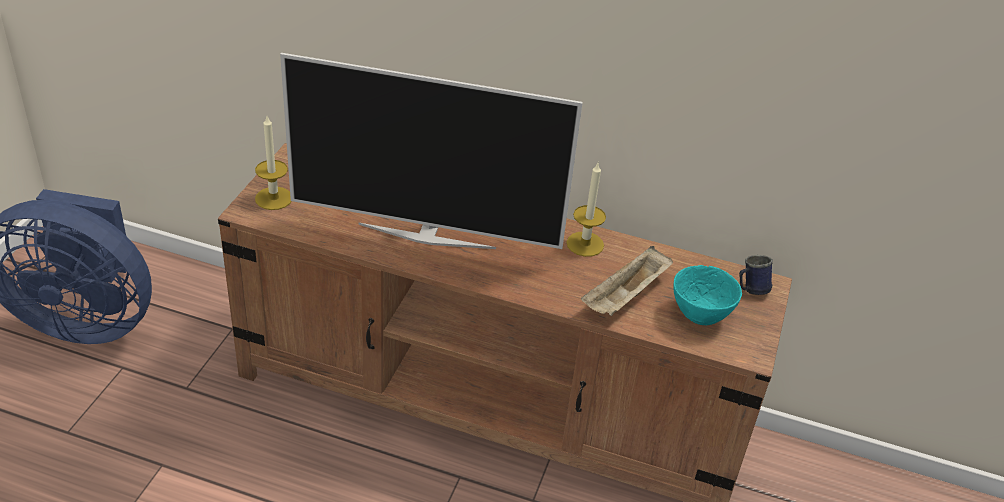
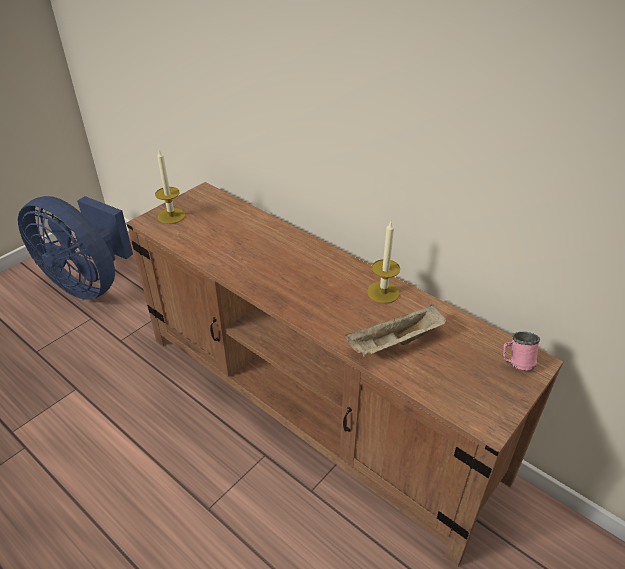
camera: 25 degrees right, 0 degrees up
television [280,53,583,249] -> none
turquoise bowl [673,265,742,325] -> none
blue mug [739,255,773,295] -> pink mug [503,332,540,370]

